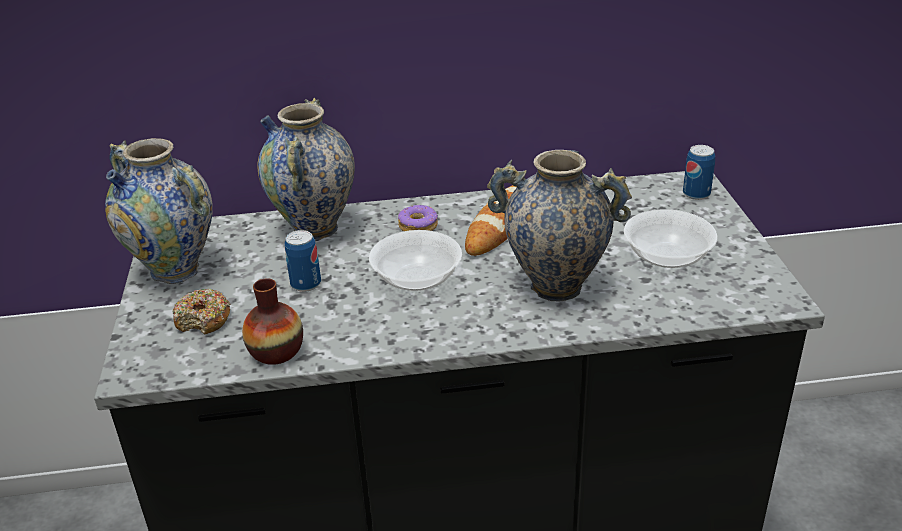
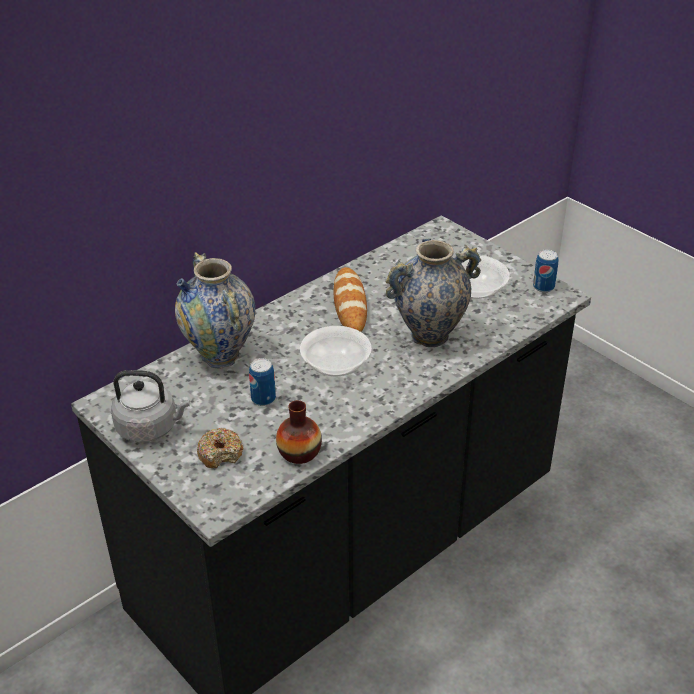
camera: 35 degrees left, 5 degrees up
vase [105,138,213,284] -> grey kettle [111,370,190,443]
donut [398,205,438,231] -> none
can [683,145,715,200] -> can moved to [533,249,558,292]

